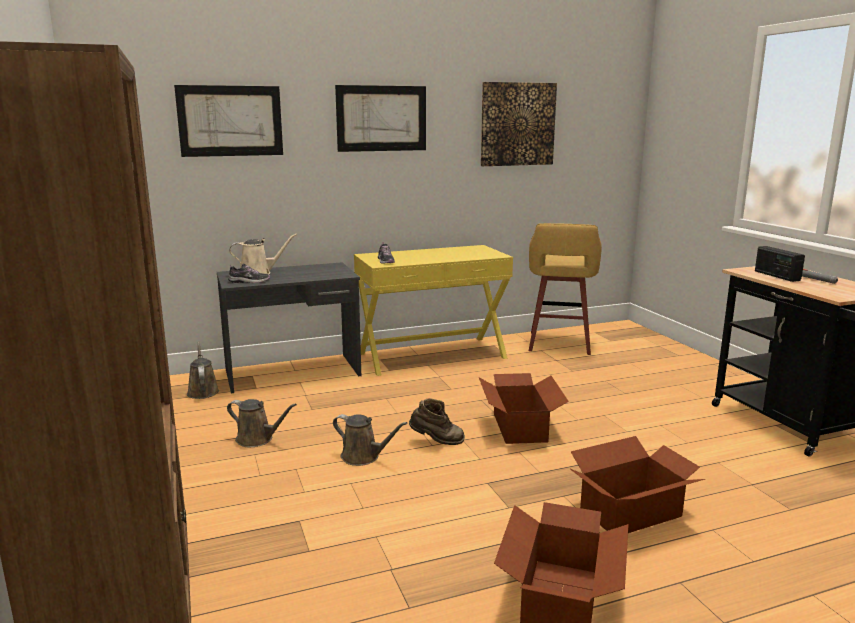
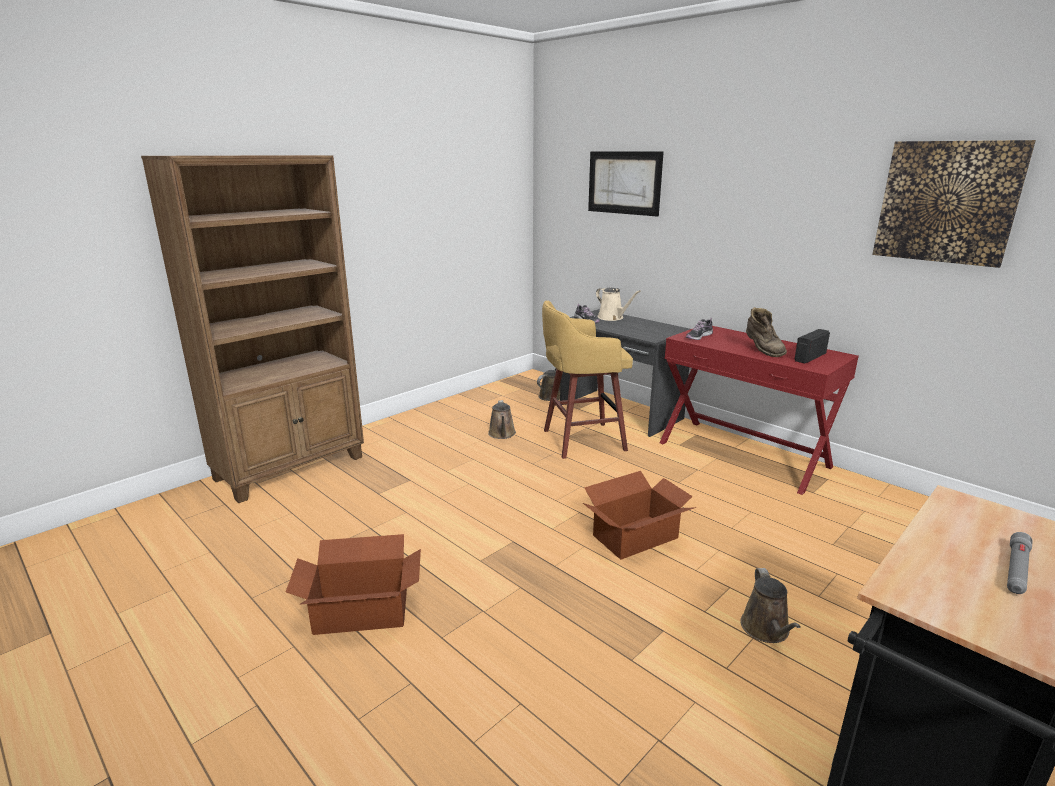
camera: 65 degrees right, 5 degrees up
brown watering can [333,414,407,466] -> brown watering can moved to [740,568,801,643]
picture [335,85,426,152] -> none
yellow console table [354,245,513,376] -> red console table [660,326,859,495]
brown boot [409,398,465,445] -> brown boot moved to [746,307,787,357]
yellow stool [529,223,602,355] -> yellow stool moved to [542,300,633,459]
cardboard box [570,436,705,533] -> none
radio [755,246,805,282] -> radio moved to [795,329,830,363]

